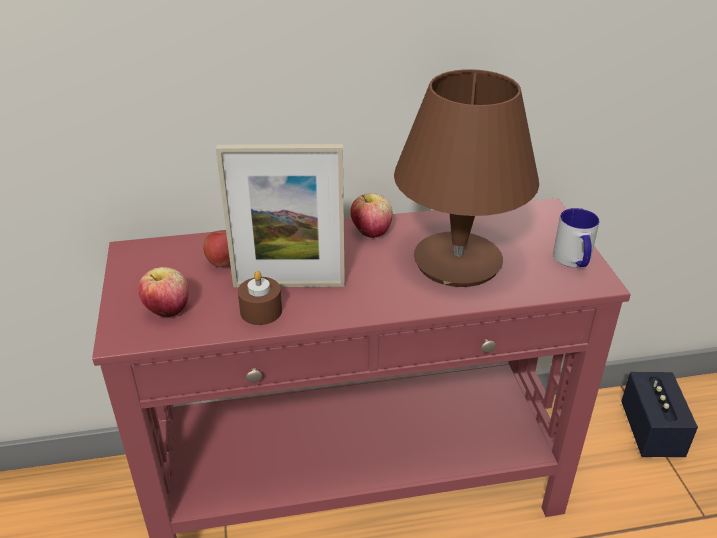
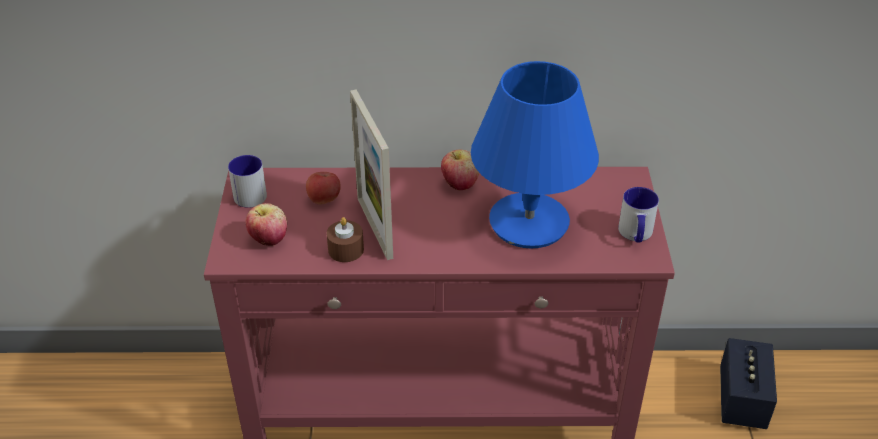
camera: 10 degrees right, 5 degrees up
picture frame [216,144,345,287] -> picture frame turned 60 degrees clockwise [350,90,393,260]
brown table lamp [394,69,539,287] -> blue table lamp [471,61,599,248]
none -> mug [228,155,267,208]

